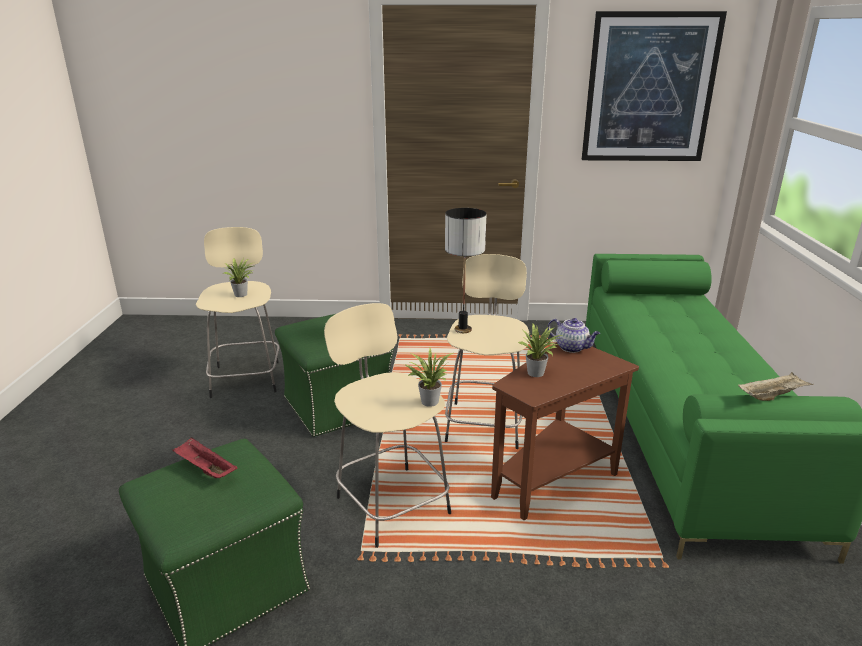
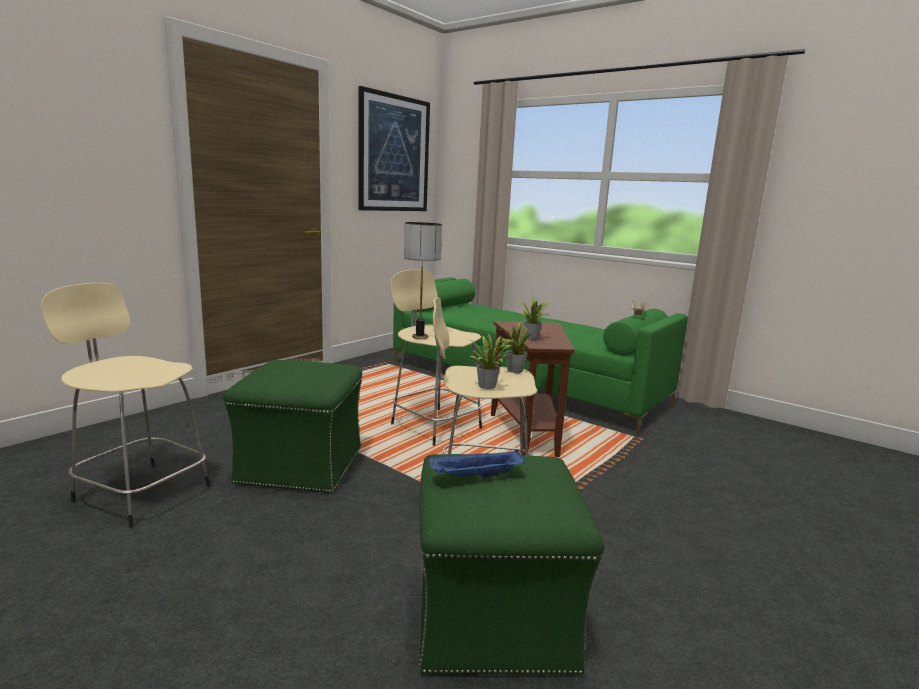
camera: 55 degrees left, 10 degrees down
red tray [173,437,237,478] -> blue tray [428,449,525,479]
potted plant [224,258,257,297] -> potted plant moved to [469,334,513,389]
teapot [548,318,600,353] -> none

